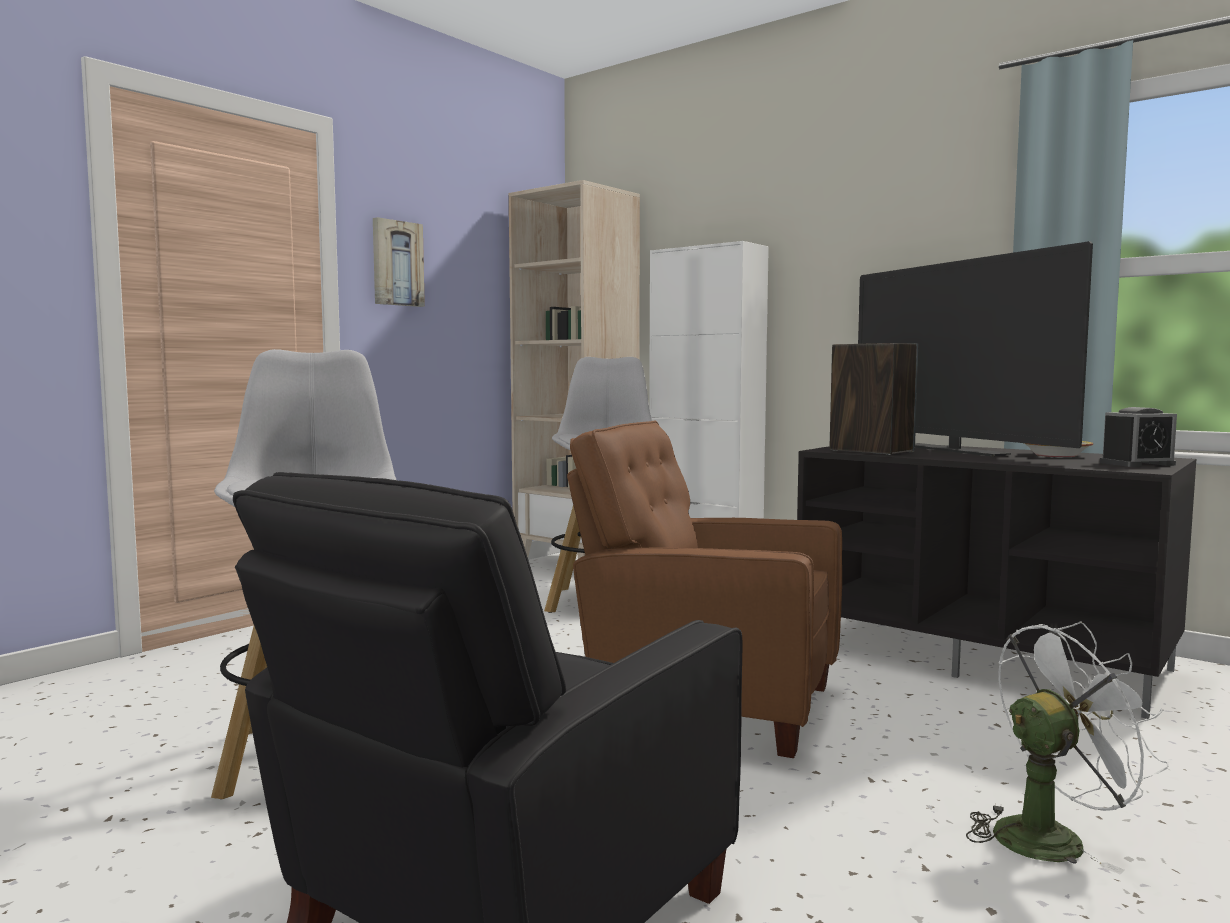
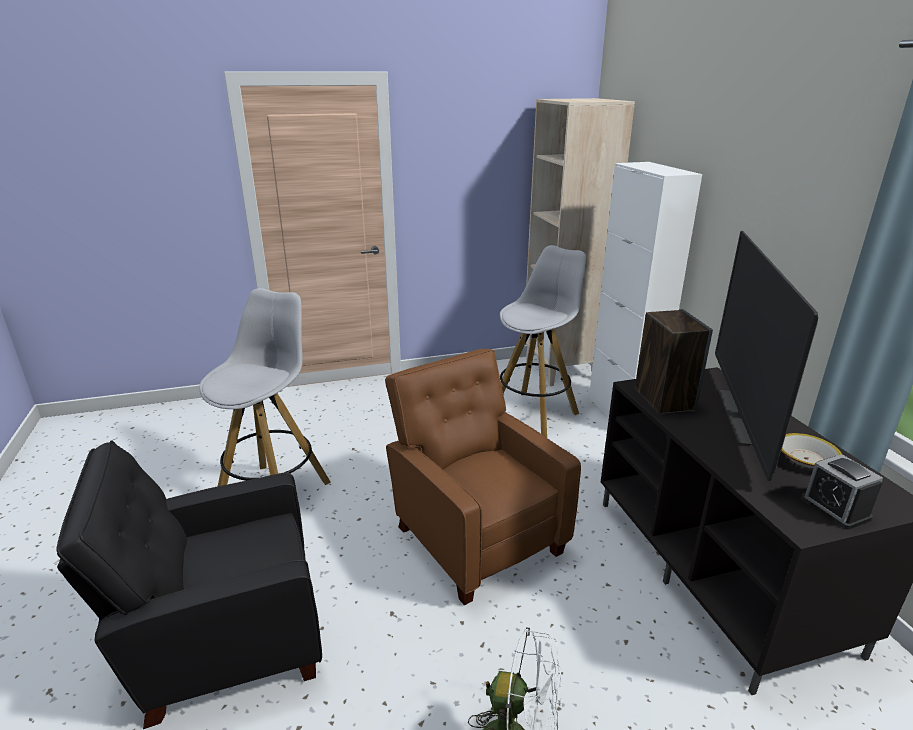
camera: 35 degrees right, 20 degrees up
picture [373,217,425,307] -> none
alarm clock [1100,407,1177,467] -> alarm clock turned 45 degrees clockwise [801,454,883,530]

